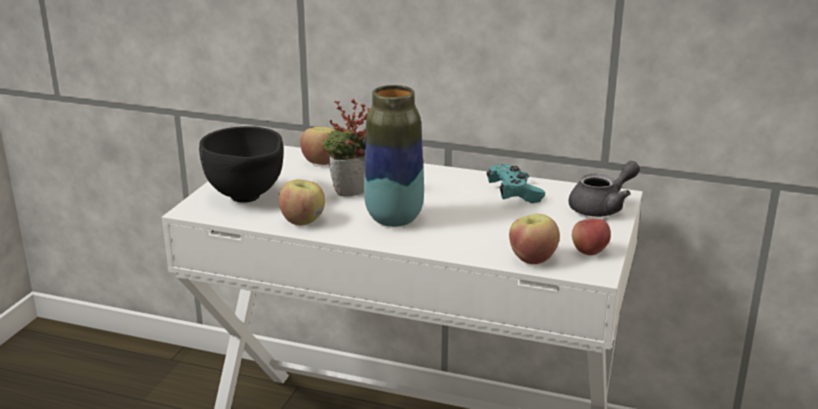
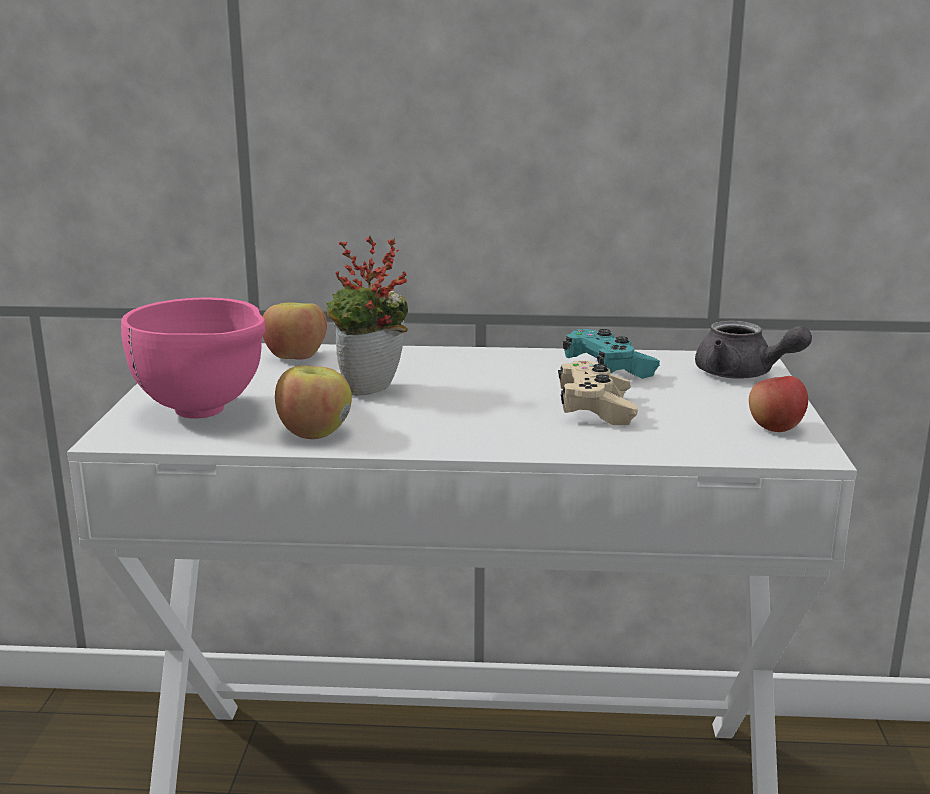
camera: 15 degrees left, 5 degrees down
black bowl [199,126,283,203] -> pink bowl [121,298,265,418]
vase [364,85,424,227] -> none
apple [509,214,560,264] -> none
grey teapot [569,161,640,217] -> grey teapot turned 90 degrees clockwise [695,321,812,379]
none -> beige game controller [558,360,638,425]

